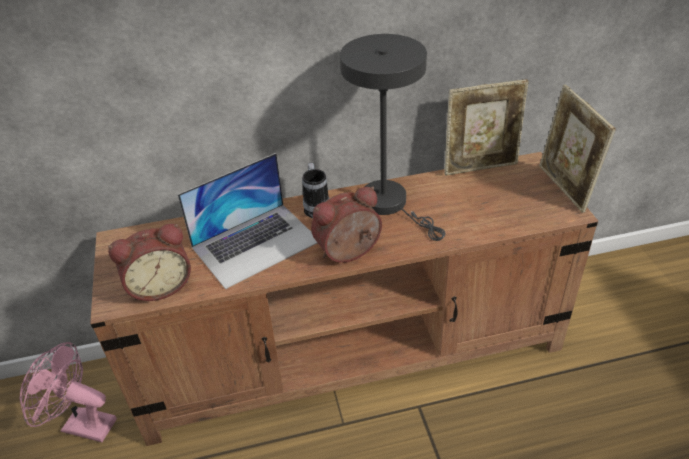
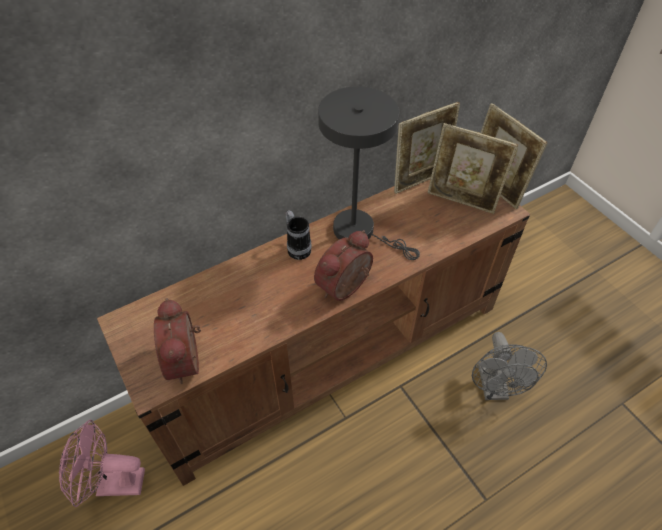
camera: 20 degrees left, 10 degrees up
alarm clock [108,224,191,301] -> alarm clock turned 120 degrees clockwise [154,298,201,384]
laptop [178,153,317,289] -> none
none -> picture frame [428,123,518,214]
none -> grey fan [472,332,547,400]

